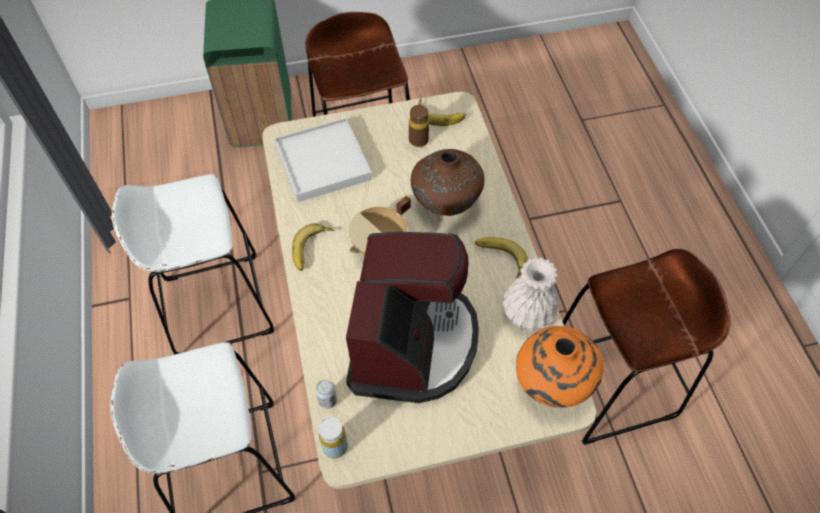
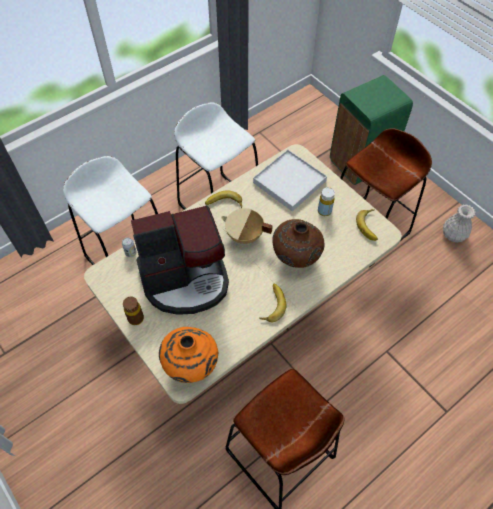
camera: 65 degrees right, 0 degrees up
yellow bottle [318,417,348,458] -> yellow bottle moved to [318,187,335,216]
brown bottle [409,105,429,147] -> brown bottle moved to [123,296,144,325]
white vase [503,257,559,332] -> white vase moved to [443,204,476,243]

